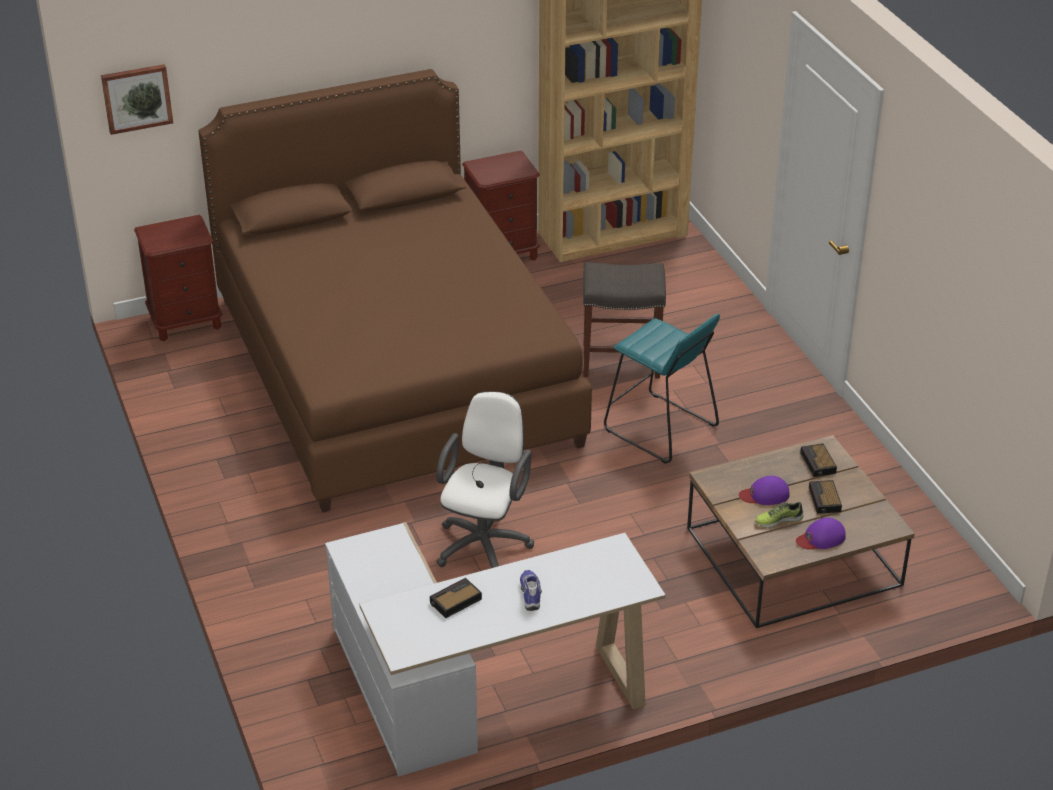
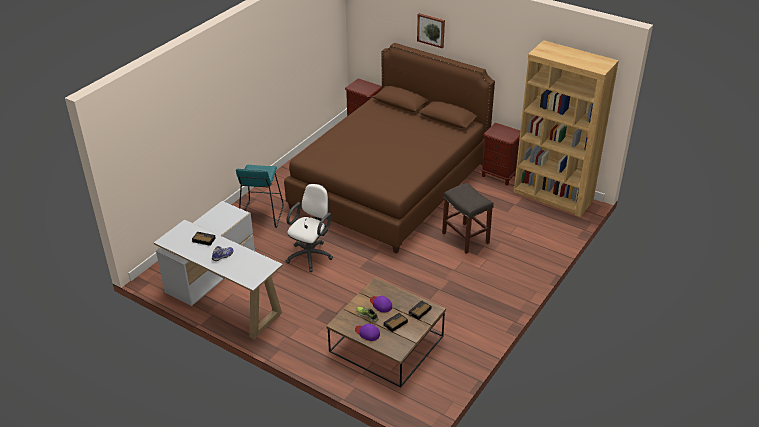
camera: 55 degrees right, 0 degrees up
picture [101,64,173,135] -> picture moved to [417,13,445,48]
white office chair [436,392,534,568] -> white office chair turned 45 degrees counterclockwise [286,184,333,272]
turquoise stool [604,314,720,464] -> turquoise stool moved to [236,165,284,228]

